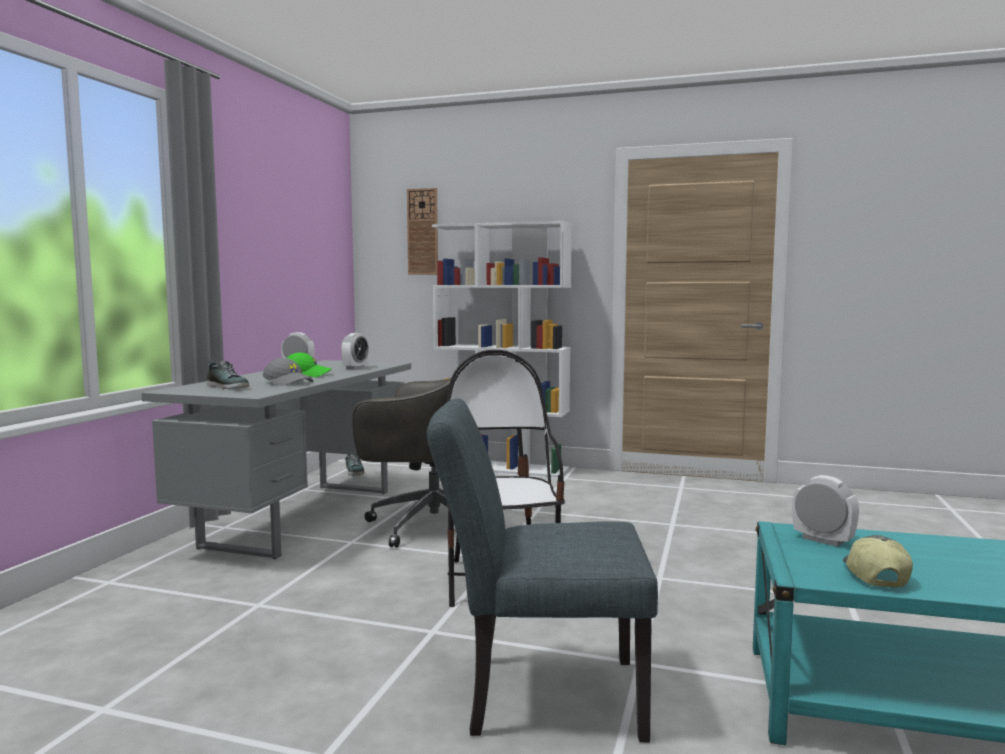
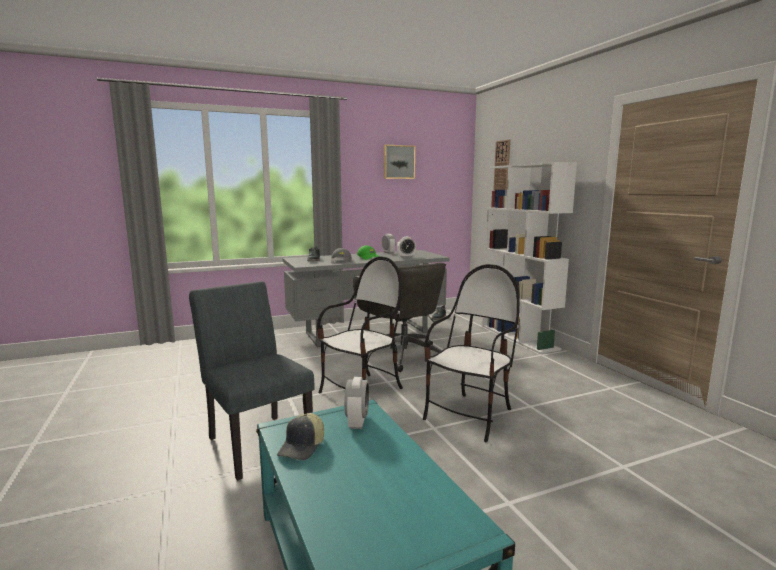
camera: 50 degrees right, 5 degrees up
cap [843,535,913,588] -> cap turned 135 degrees clockwise [277,413,324,460]
none -> picture [384,144,415,179]
none -> chair [423,264,520,442]

